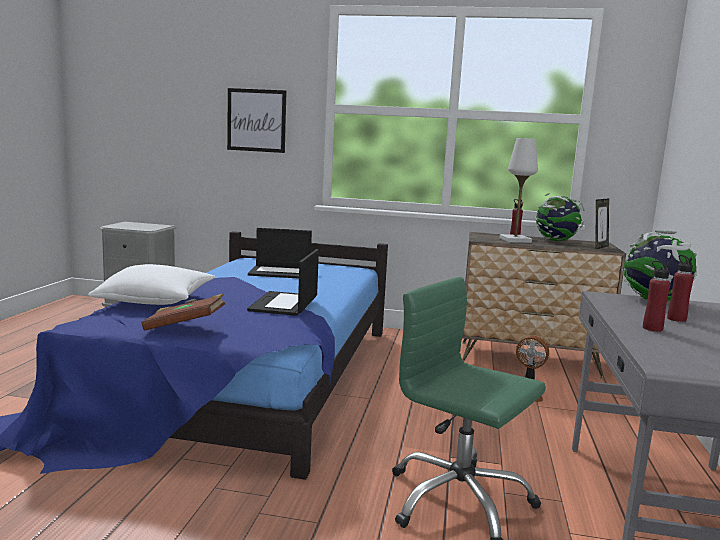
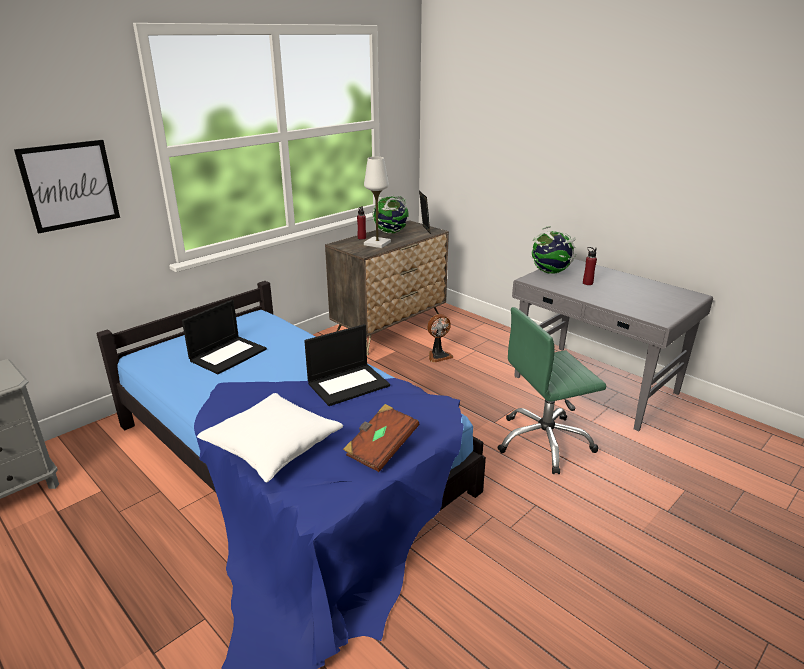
camera: 55 degrees left, 15 degrees up
laptop [247,249,319,316] -> laptop turned 75 degrees counterclockwise [304,324,390,406]
red bottle [643,260,670,332] -> none

